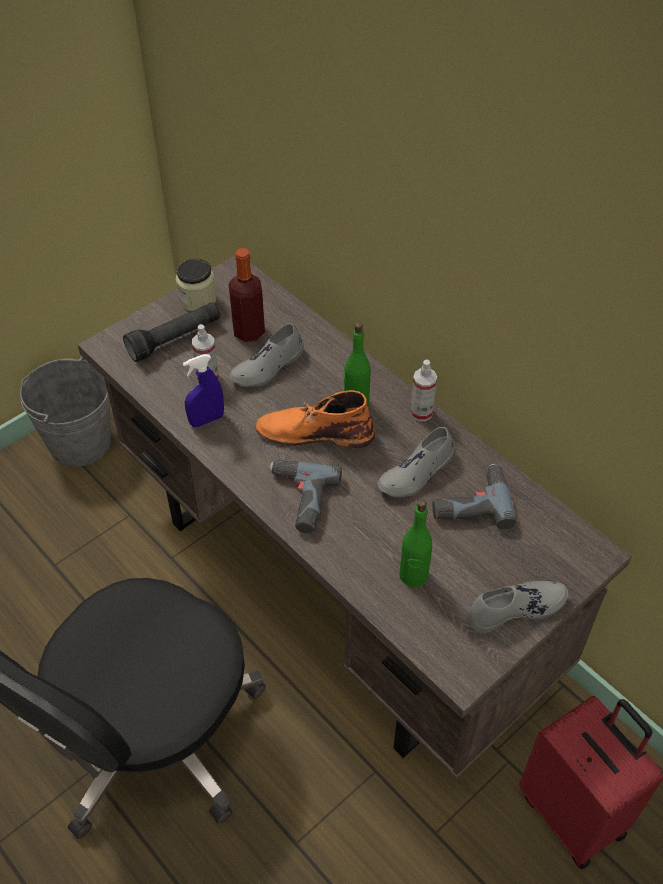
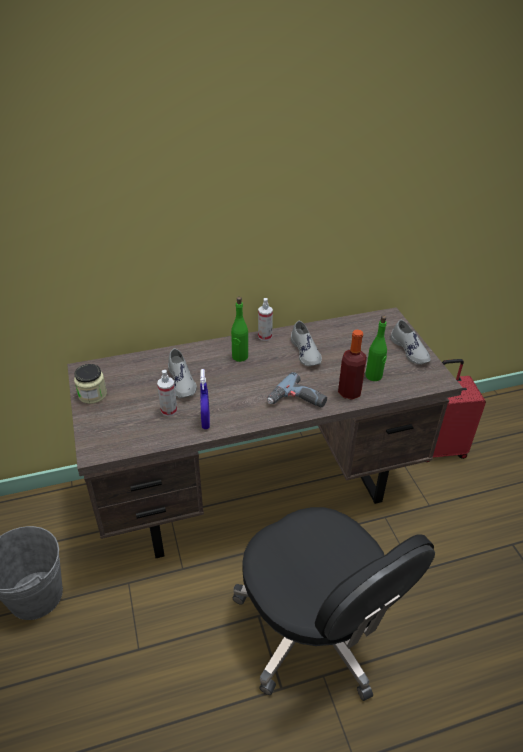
camera: 65 degrees left, 10 degrees down
black flashlight [123,302,220,362] -> none
bottle [229,248,265,342] -> bottle moved to [338,330,367,400]
orange boot [255,390,375,448] -> none
power drill [433,464,517,529] -> none
grey shoe [466,580,568,633] -> grey shoe turned 150 degrees clockwise [391,320,431,364]

